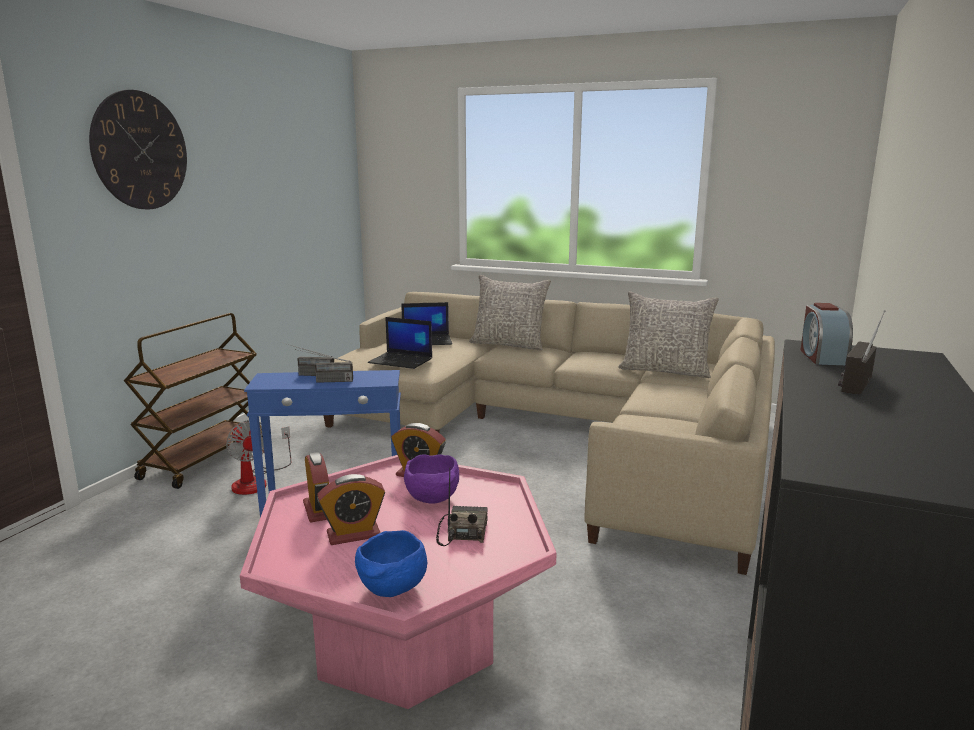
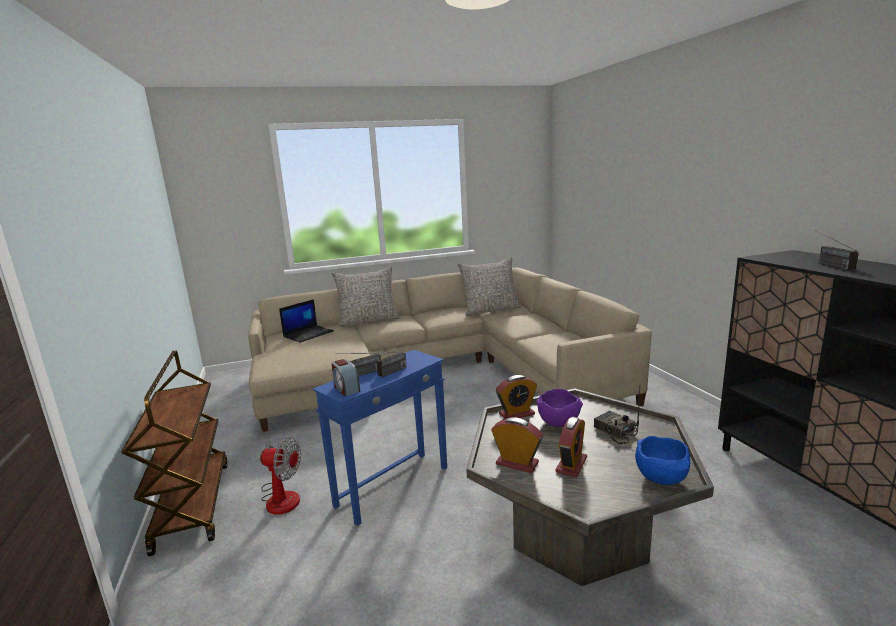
camera: 40 degrees left, 0 degrees up
wall clock [89,90,187,209] -> none
pink coffee table [240,455,556,709] -> grey coffee table [466,388,714,586]
laptop [368,317,432,369] -> none
alarm clock [800,303,853,365] -> alarm clock moved to [331,359,360,396]

